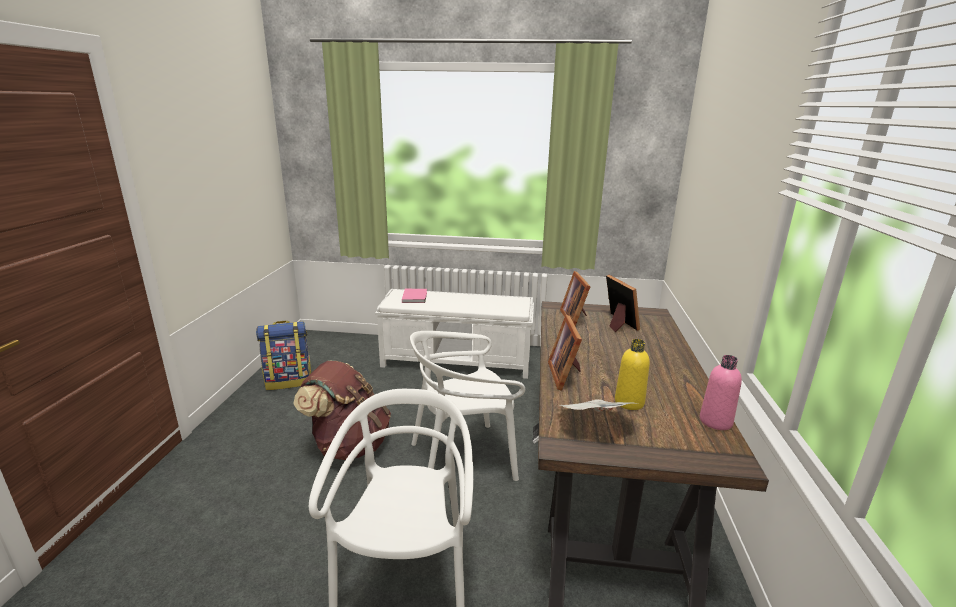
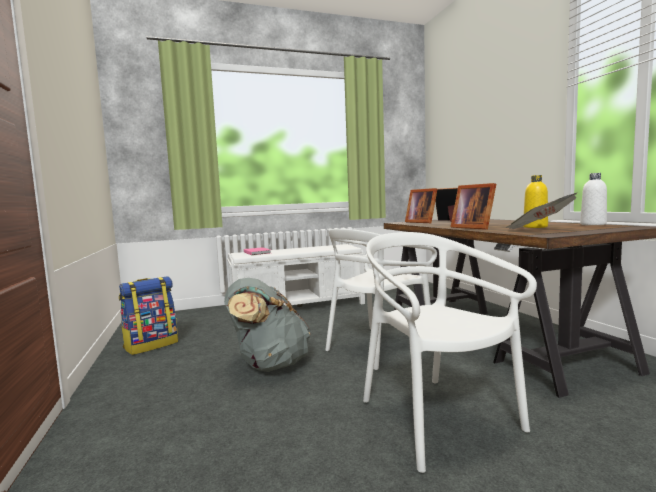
camera: 25 degrees left, 15 degrees down
brown backpack [293,361,391,460] -> grey backpack [224,278,311,372]
pink bottle [700,355,742,430] -> white bottle [580,173,607,225]

